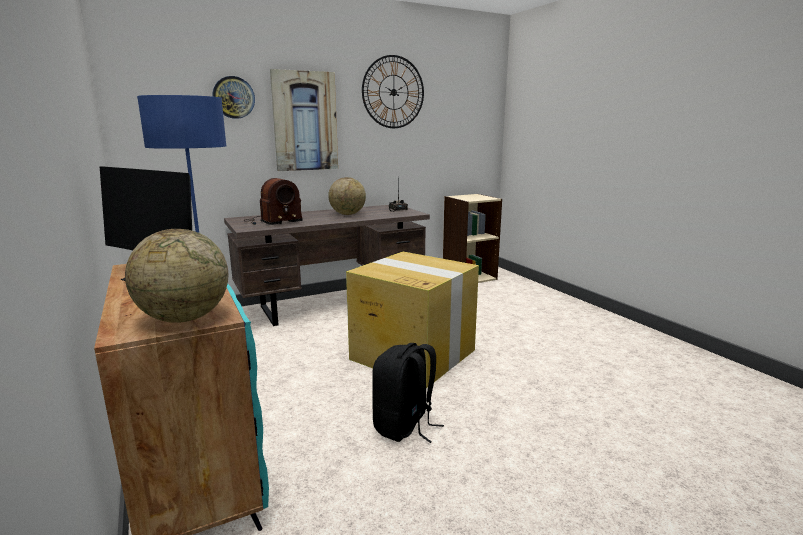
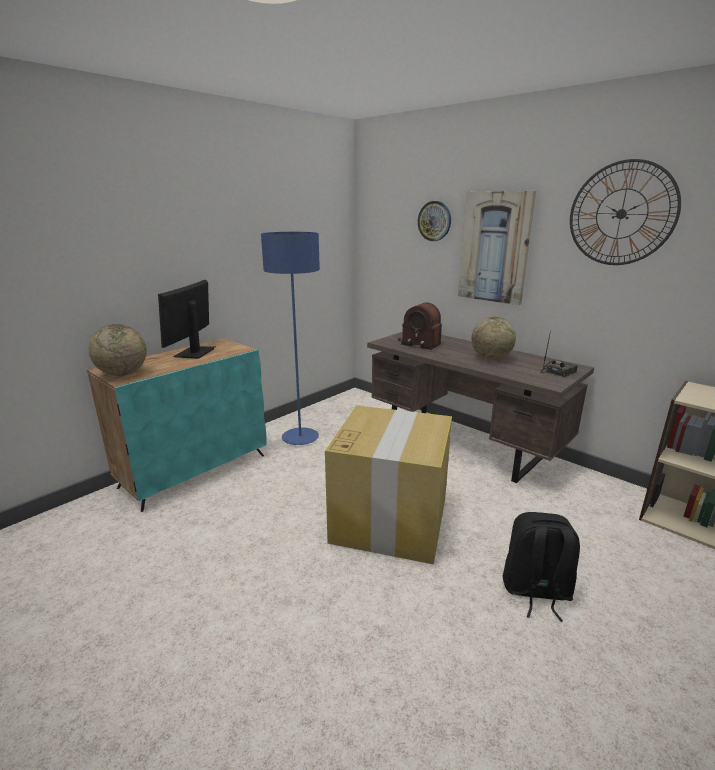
camera: 70 degrees right, 5 degrees up
black backpack [372,343,444,443] -> black backpack moved to [503,512,580,622]

